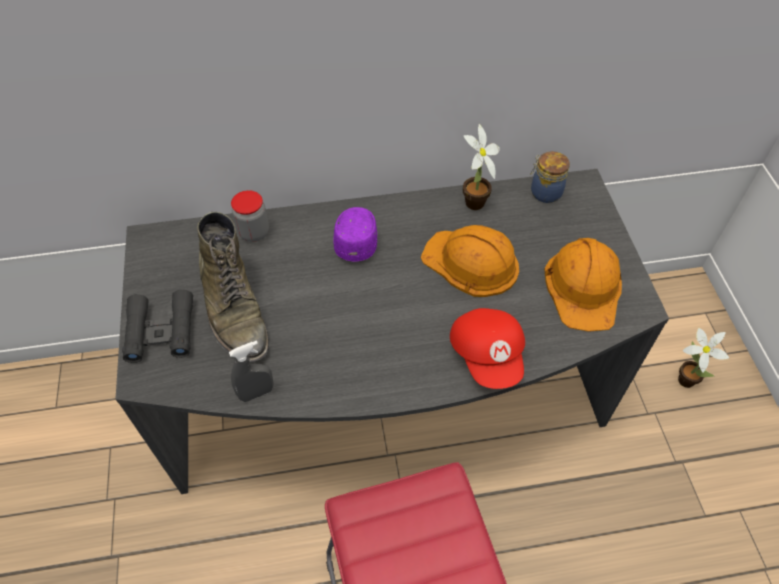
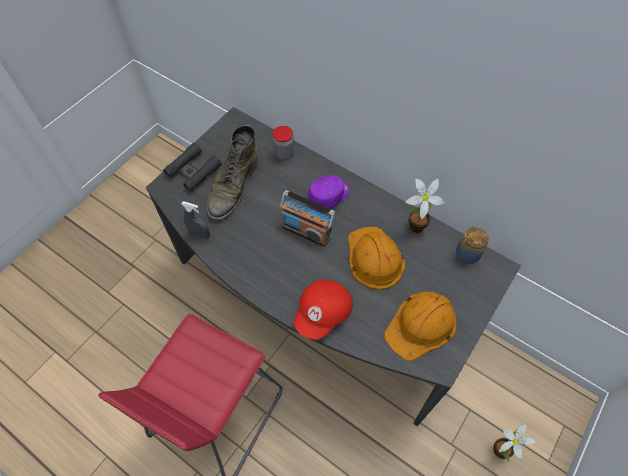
camera: 45 degrees right, 5 degrees up
none -> radio [280,190,335,247]

